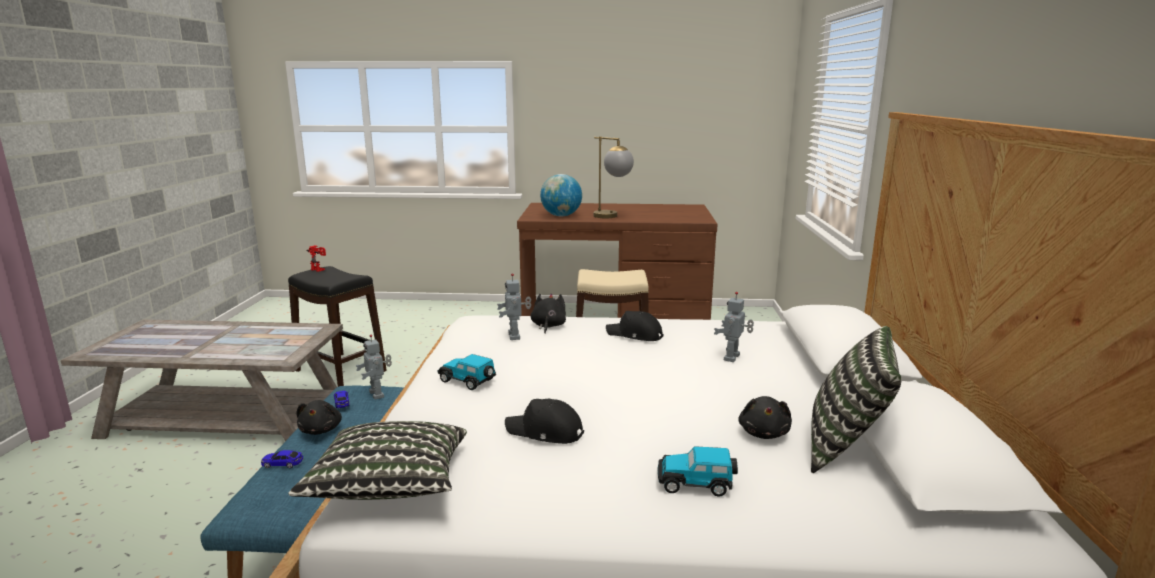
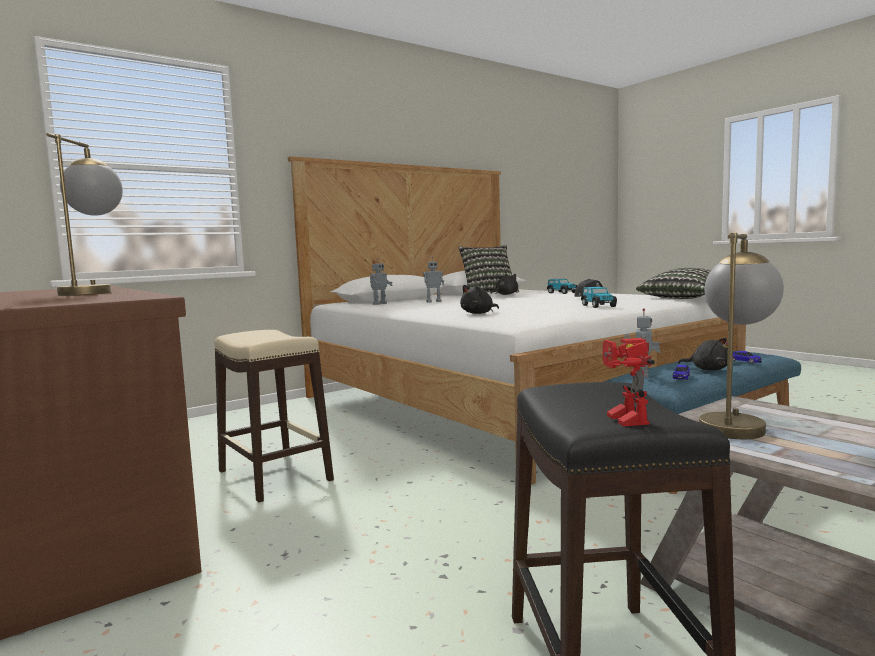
camera: 130 degrees left, 10 degrees down
black plush toy [296,400,342,435] -> black plush toy turned 90 degrees clockwise [678,338,728,371]
toy robot [497,273,531,340] -> toy robot moved to [370,258,393,305]
globe [540,174,582,216] -> none
black cap [606,311,664,341] -> none
none -> table lamp [699,233,784,439]

